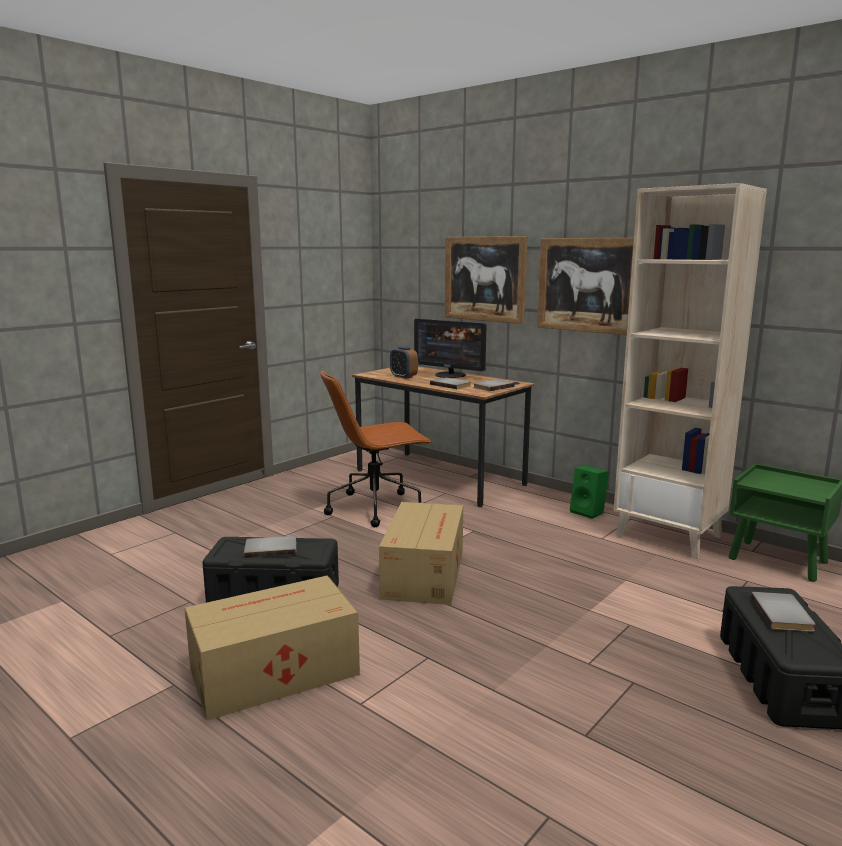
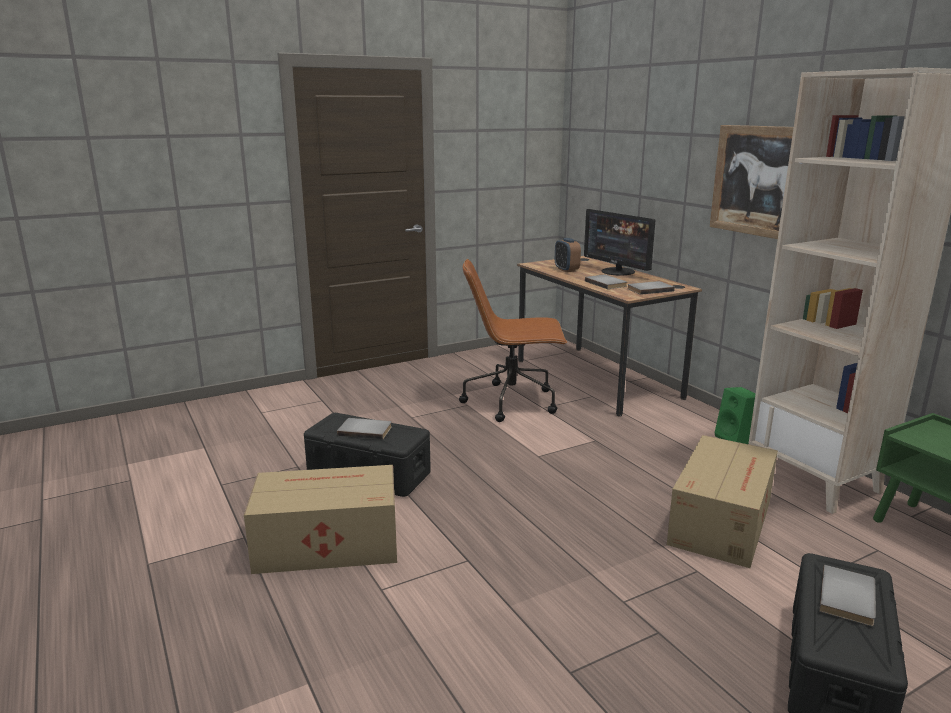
camera: 20 degrees right, 5 degrees up
cardboard box [379,502,463,605] -> cardboard box moved to [667,435,778,568]
picture [445,236,528,324] -> none

